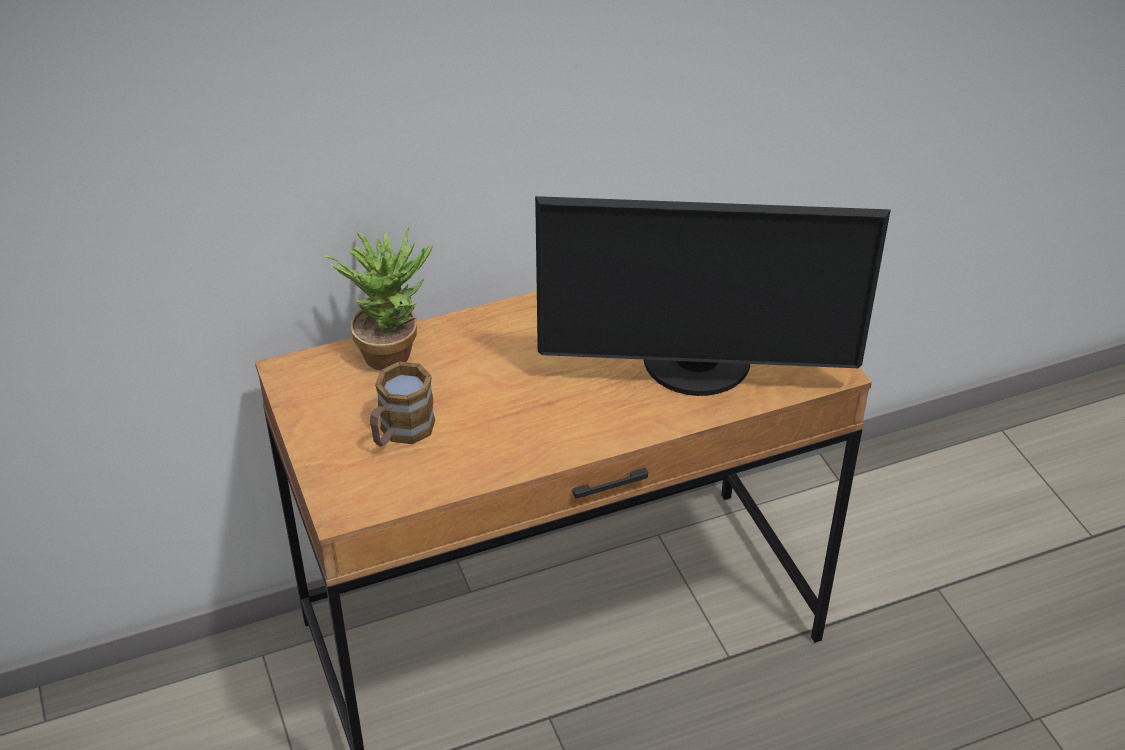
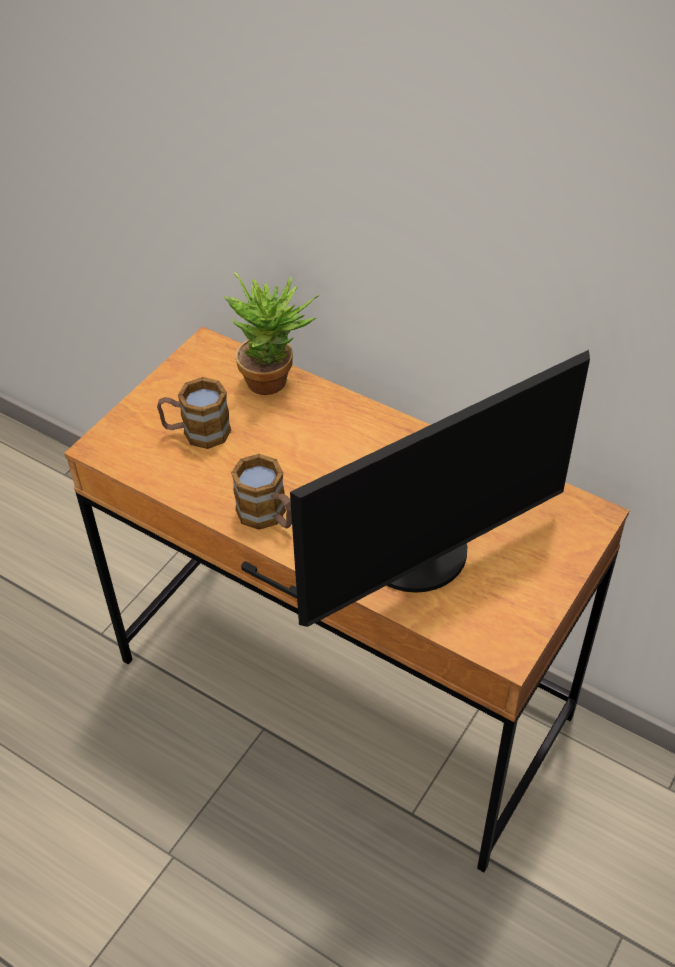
camera: 55 degrees right, 5 degrees up
monitor [535,196,891,396] -> monitor turned 90 degrees counterclockwise [290,350,590,627]
none -> mug [231,454,292,530]

